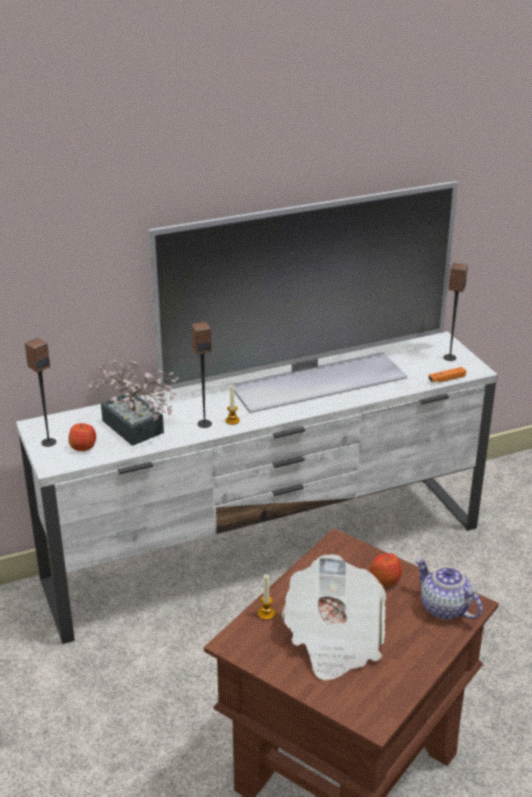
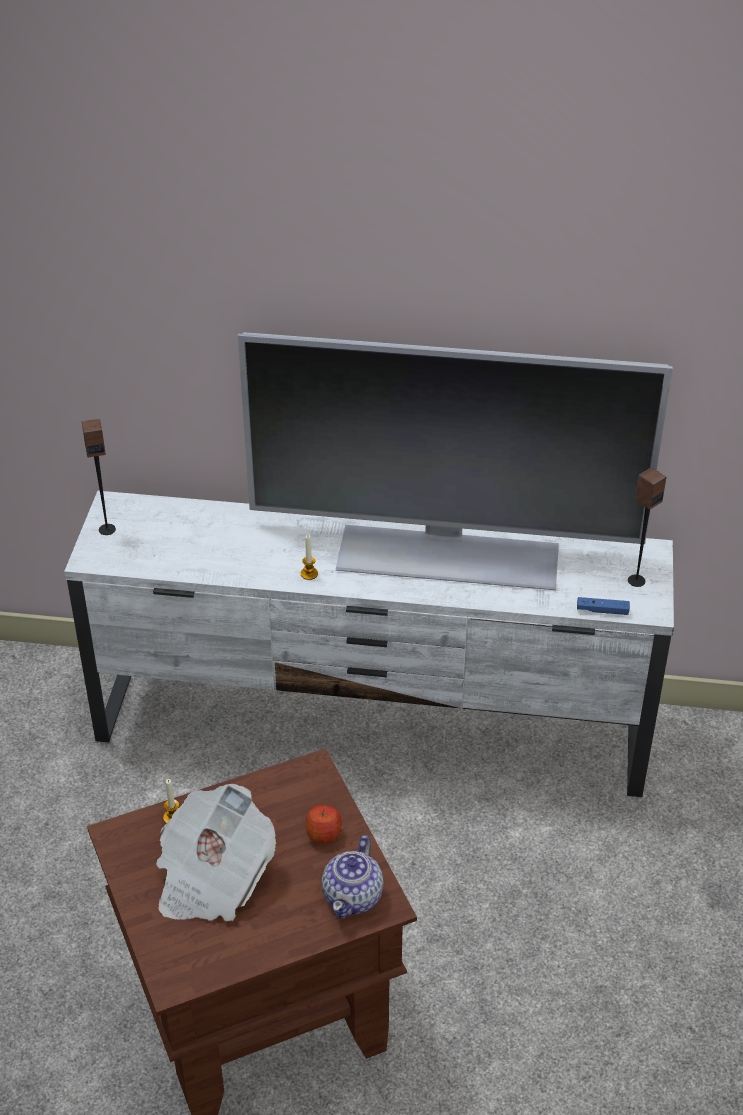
camera: 30 degrees right, 10 degrees up
apple [68,423,96,451] -> none
potted plant [88,360,179,446] -> none
speaker [192,322,212,428] -> none
teapot [415,558,483,620] -> teapot turned 150 degrees counterclockwise [322,835,384,919]
orange game controller [428,367,466,383] -> blue game controller [577,597,630,615]

